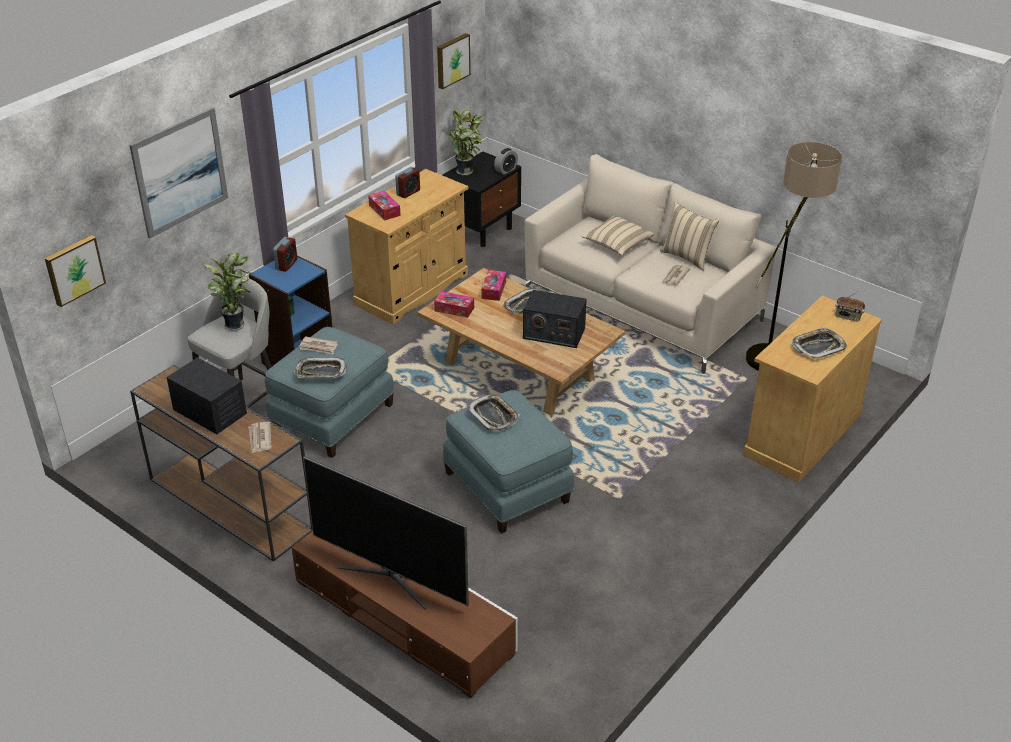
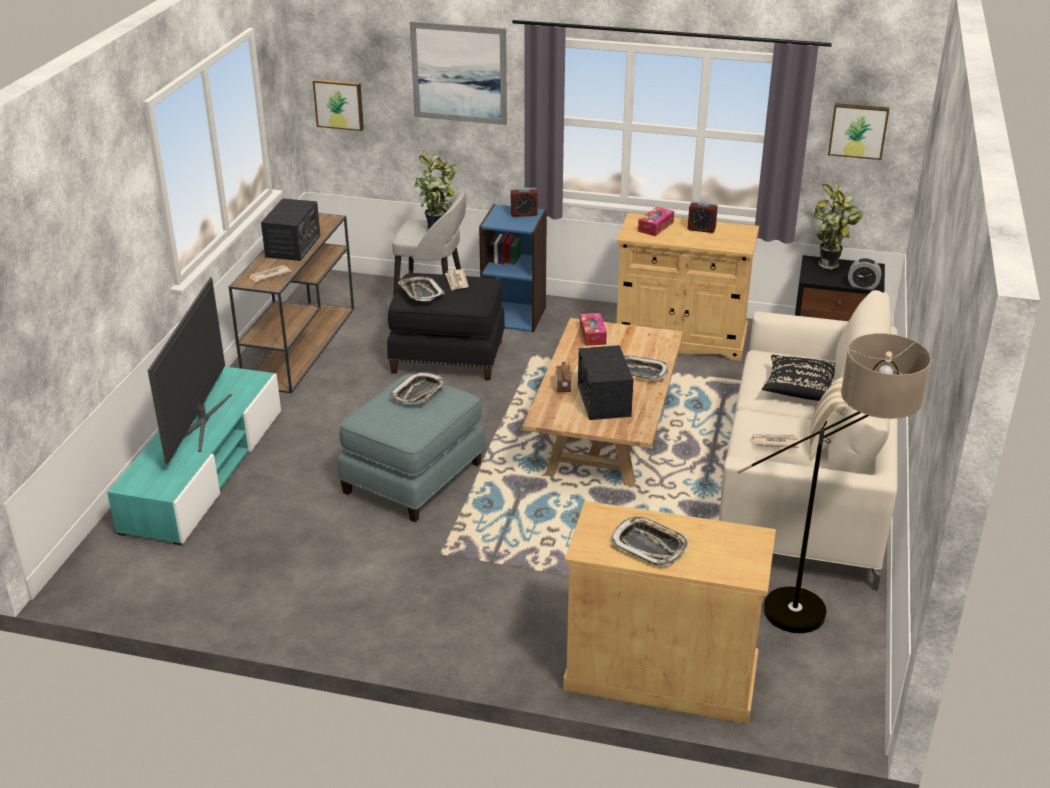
camera: 65 degrees right, 5 degrees down
blue ottoman [265,327,394,458] -> black ottoman [387,273,505,381]
brown tv stand [291,531,518,698] -> turquoise tv stand [107,366,281,545]
tissue box [481,270,506,301] -> none
beige pillow [581,216,654,256] -> black pillow [762,355,835,401]
radio [835,291,865,322] -> radio moved to [555,361,571,392]

